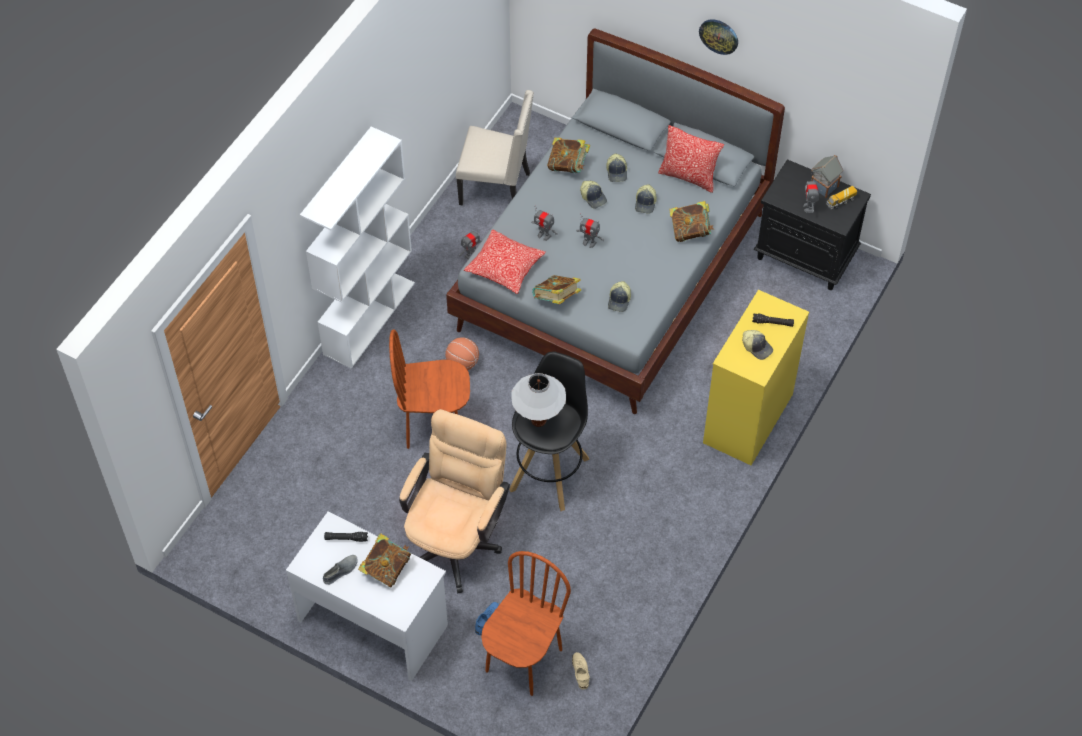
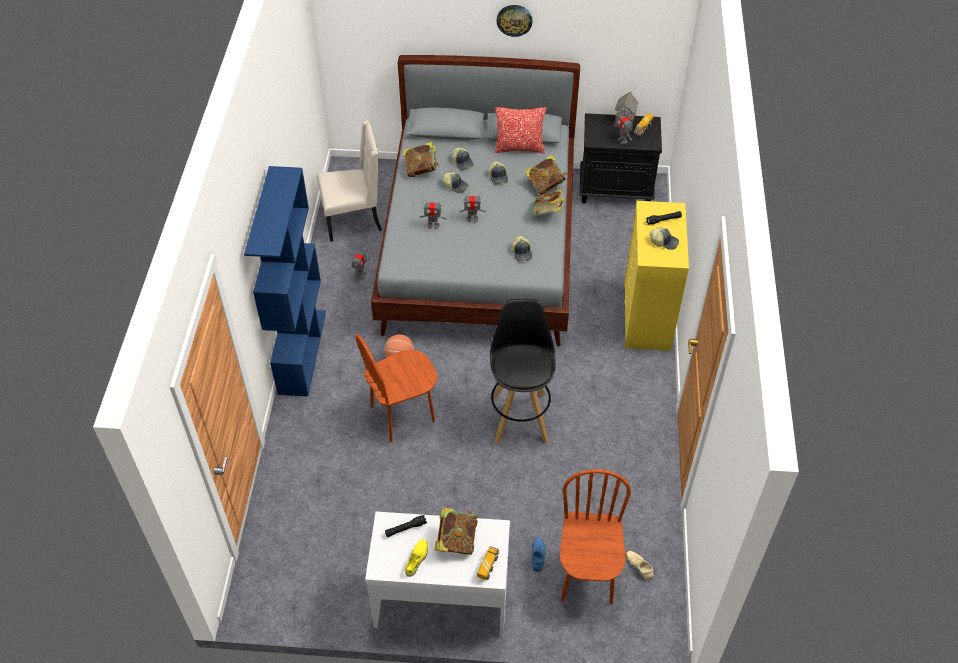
camera: 25 degrees left, 5 degrees down
white bookcase [300,127,415,369] -> blue bookcase [244,166,326,396]
grey shoe [323,555,358,585] -> yellow shoe [405,539,428,577]
beige office chair [399,409,510,594] -> none
pillow [464,229,546,294] -> none
white table lamp [512,373,566,427] -> none
book [532,275,581,304] -> book moved to [531,189,566,216]
none -> toy truck [477,546,499,580]

